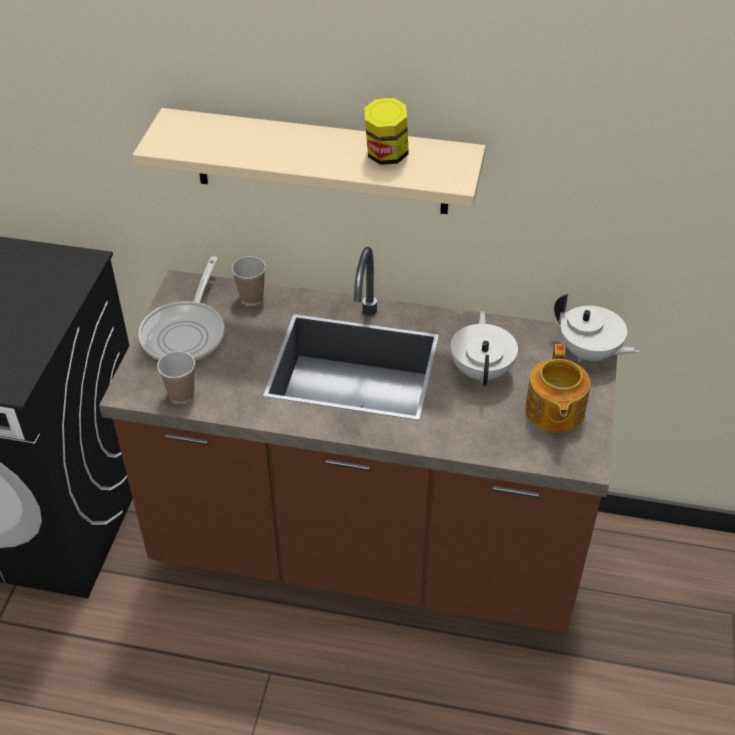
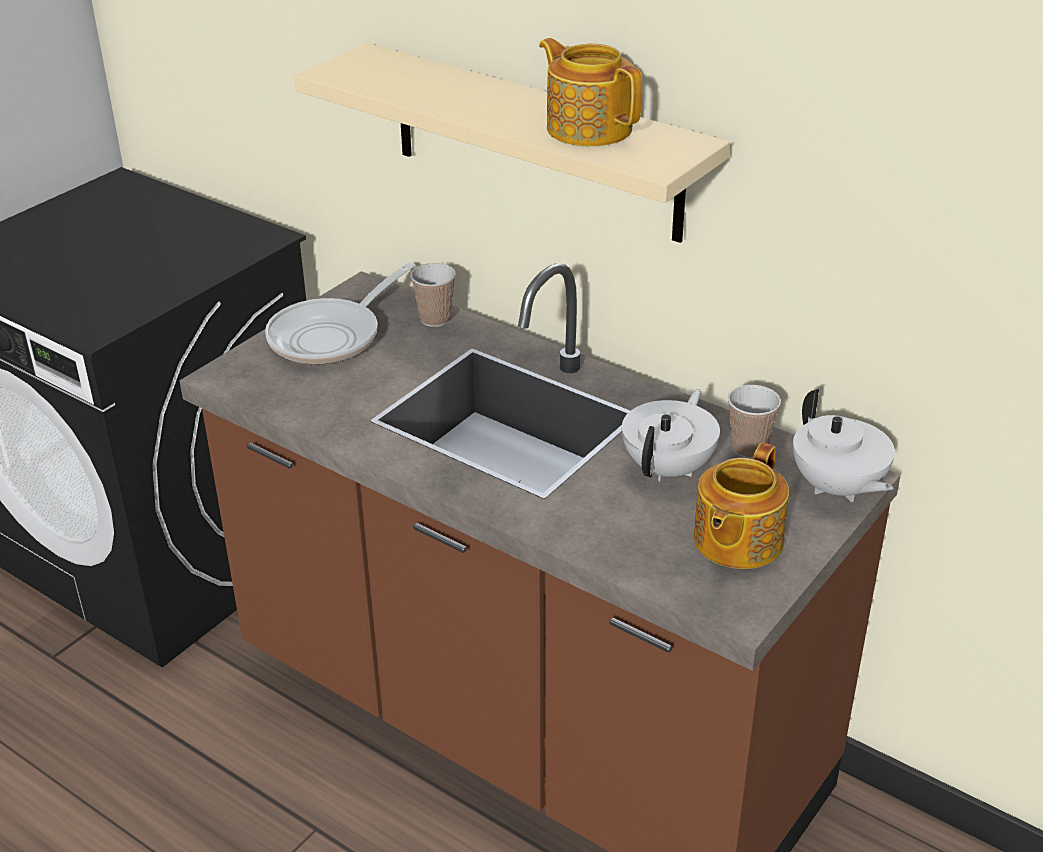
camera: 25 degrees right, 10 degrees down
cup [157,351,195,403] -> cup moved to [728,385,781,458]
jar [364,97,409,165] -> teapot [539,38,642,146]

